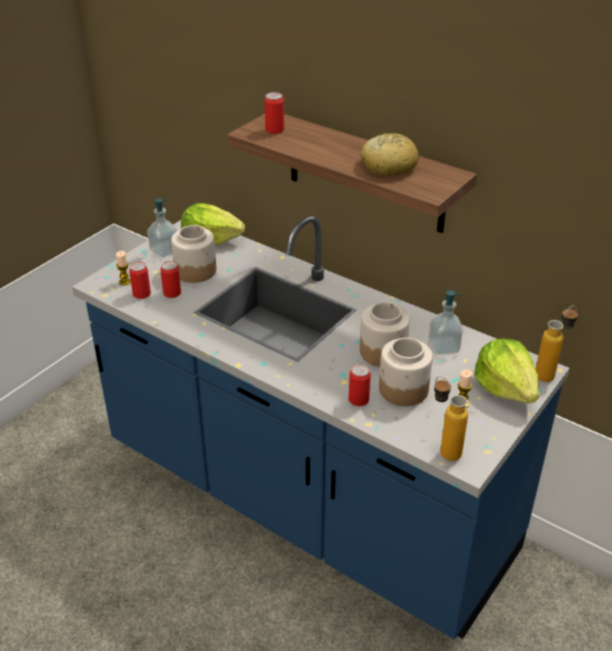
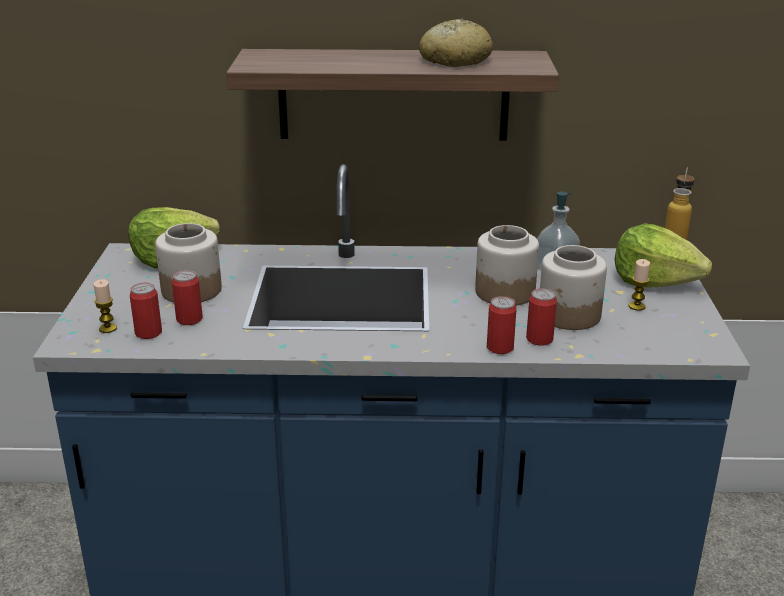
camera: 35 degrees left, 10 degrees down
soap dispenser [147,198,177,258] -> none
can [265,92,284,134] -> can moved to [487,296,517,354]
bottle [434,376,468,461] -> none

